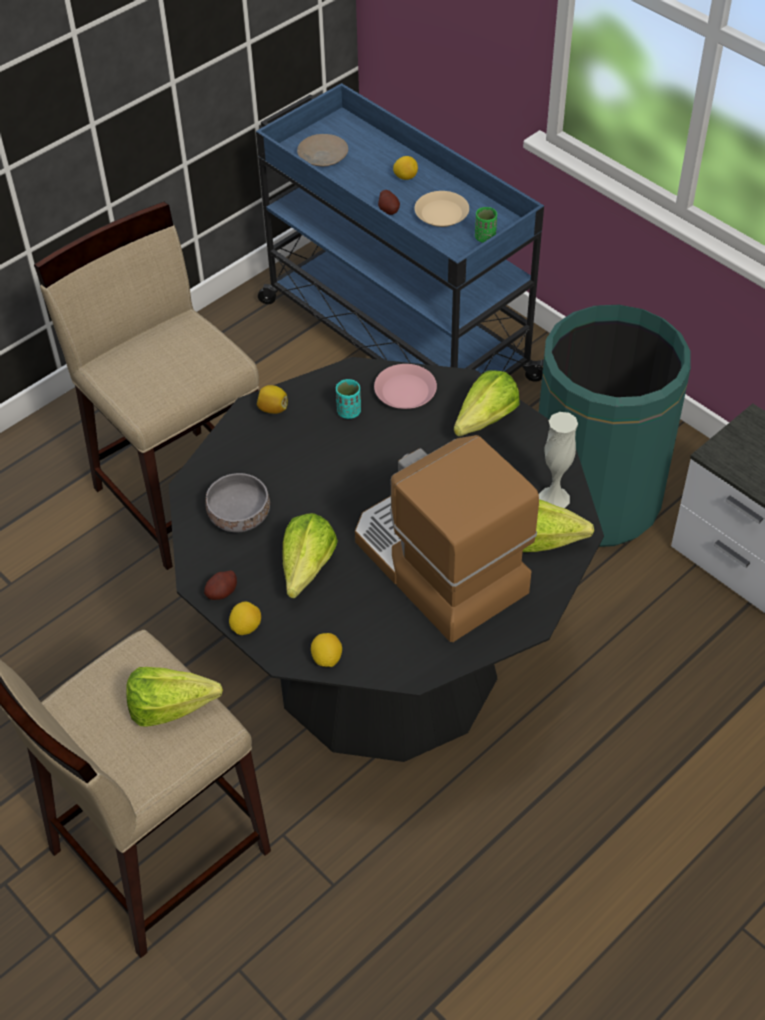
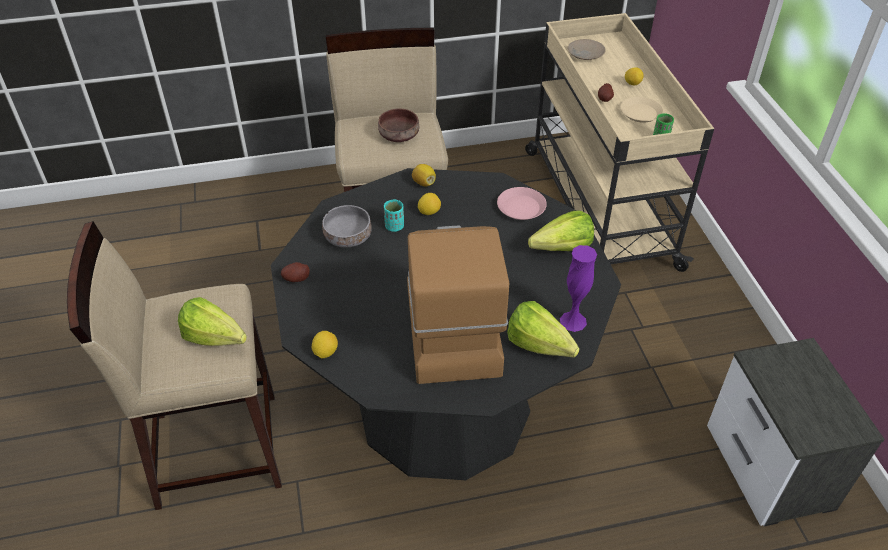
camera: 30 degrees right, 5 degrees down
lemon [229,602,261,635] -> lemon moved to [418,193,441,215]
blue cart [256,83,544,382] -> beige cart [525,13,714,272]
lettuce [282,513,338,598] -> none
turquoise cup [336,379,361,419] -> turquoise cup moved to [384,199,404,232]
green trash can [539,305,691,547] -> none
white vase [539,412,578,508] -> purple vase [560,245,597,332]
none -> brown bowl [378,109,419,142]

